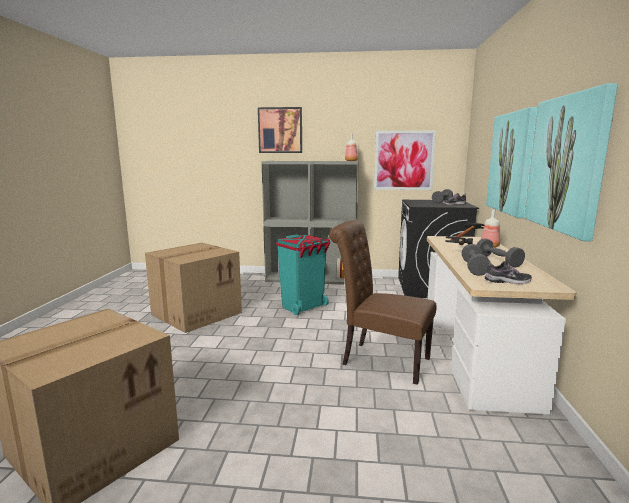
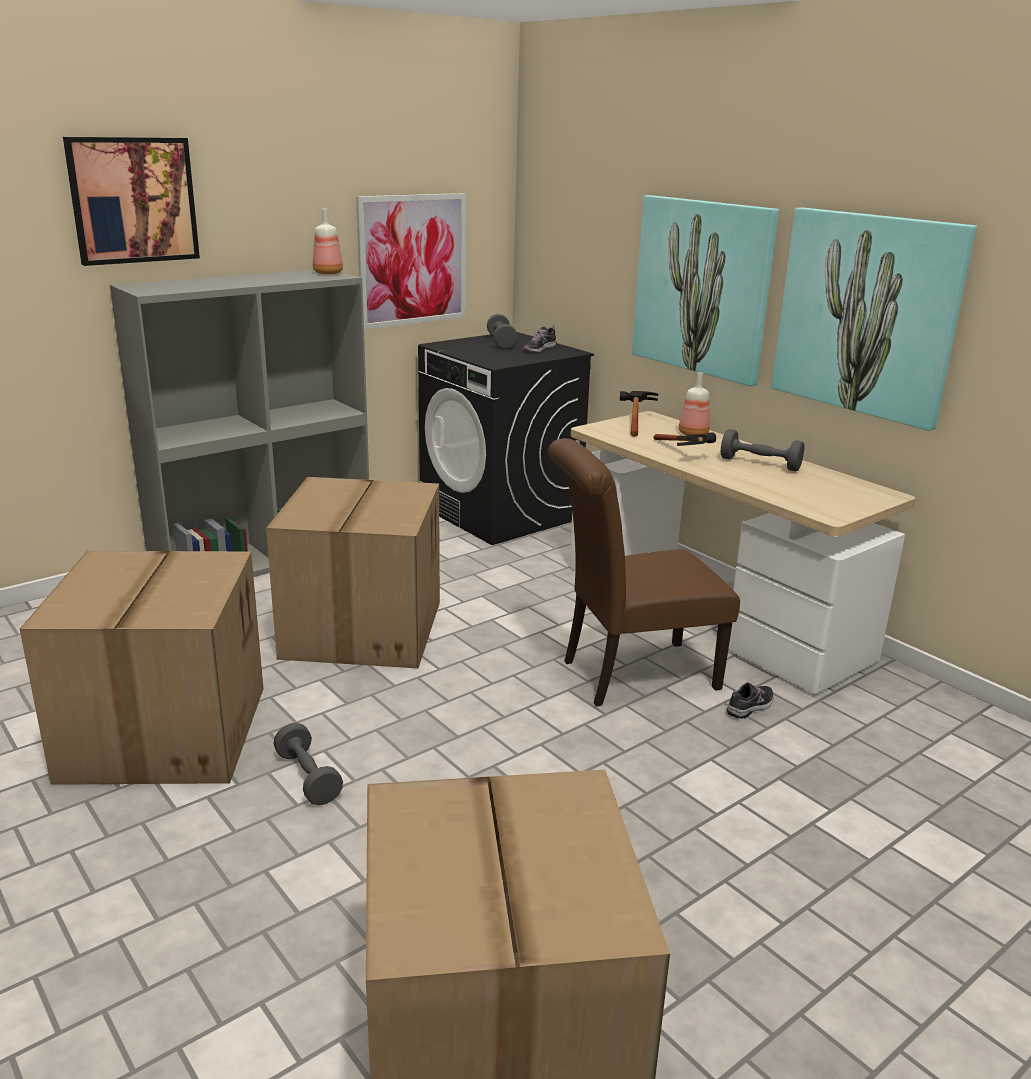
camera: 45 degrees left, 10 degrees up
turquoise trash can [276,234,330,315] -> cardboard box [266,477,440,668]
grey dumbbell [462,244,490,276] -> grey dumbbell moved to [274,723,343,805]
shoe [485,261,532,284] -> shoe moved to [727,682,774,719]

